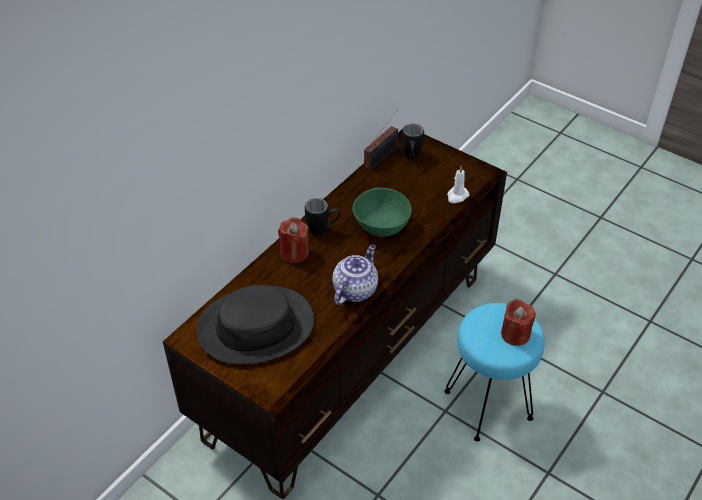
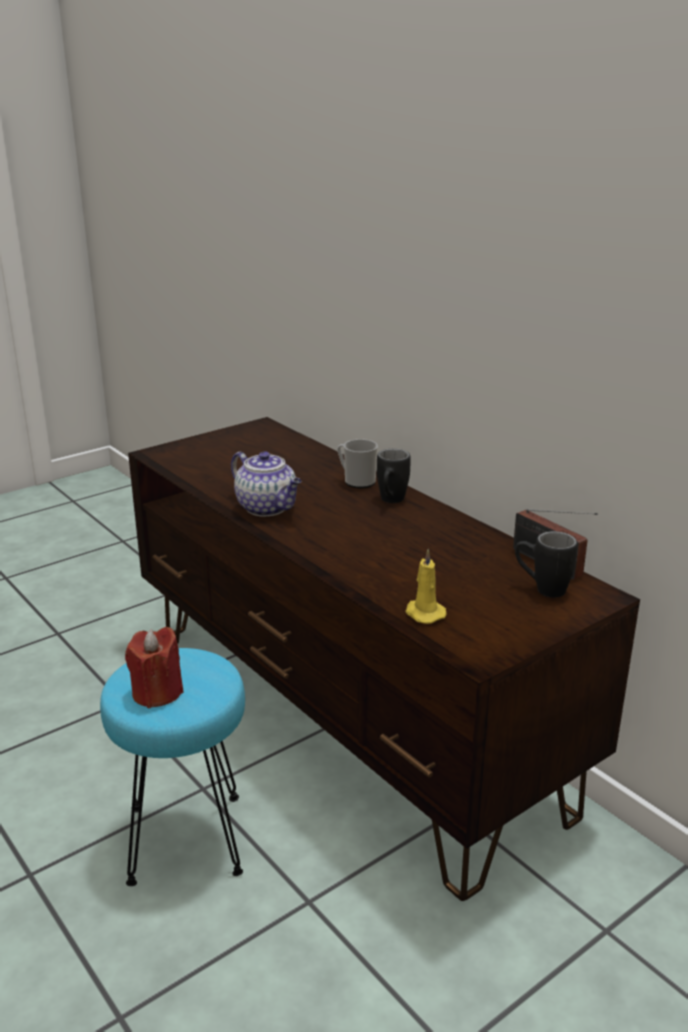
camera: 105 degrees right, 20 degrees down
black hat [197,285,314,364] -> none
red candle [278,217,309,263] -> mug [337,439,378,488]
green bowl [353,188,412,237] -> none
white candle [447,165,470,203] -> yellow candle [405,549,447,624]

